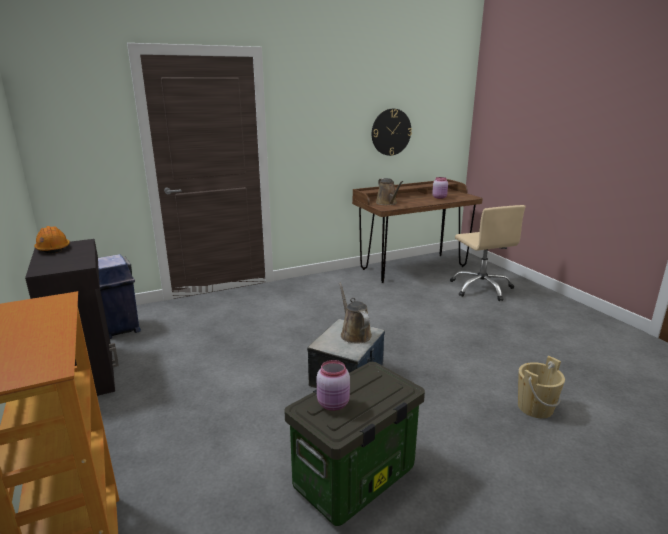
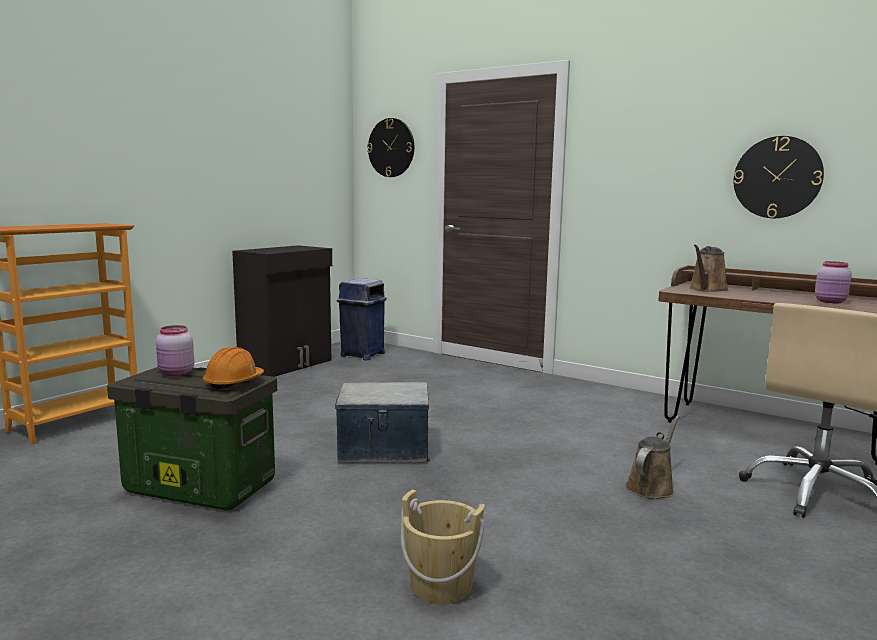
camera: 60 degrees right, 10 degrees down
orange hard hat [34,226,70,253] -> orange hard hat moved to [203,347,264,389]
brown watering can [339,283,372,344] -> brown watering can moved to [626,415,680,499]
none -> wall clock [367,118,414,177]

